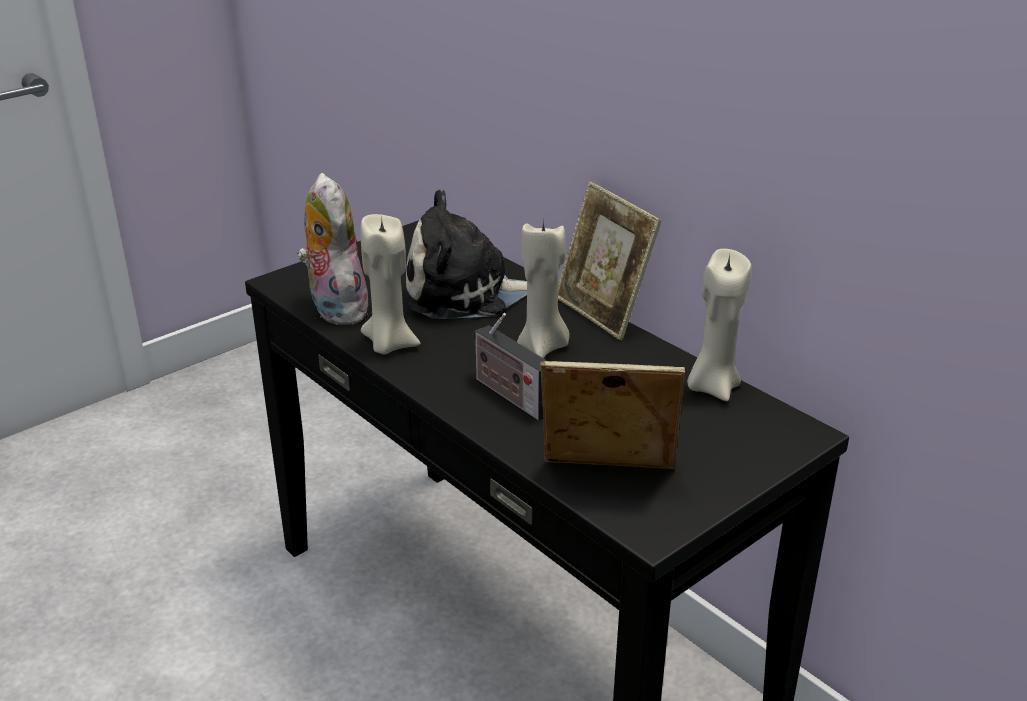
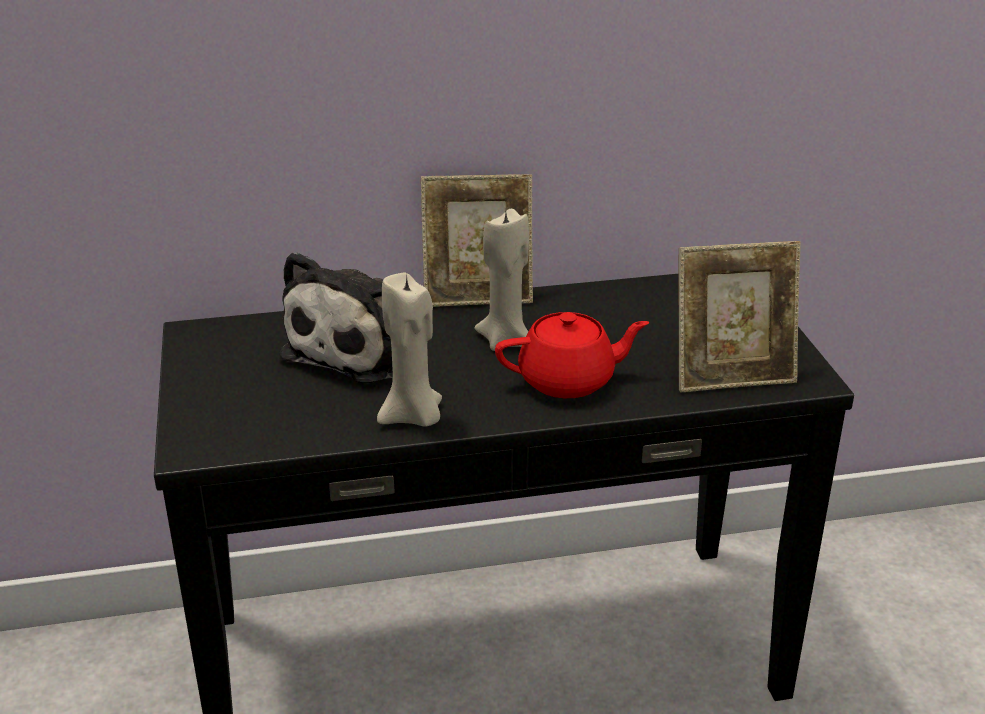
camera: 60 degrees left, 0 degrees up
plush toy [297,173,368,325] -> none
radio [473,313,547,421] -> red teapot [495,312,649,398]
picture frame [540,361,685,469] -> picture frame turned 135 degrees counterclockwise [679,241,801,392]
beige candle [687,249,751,401] -> none

